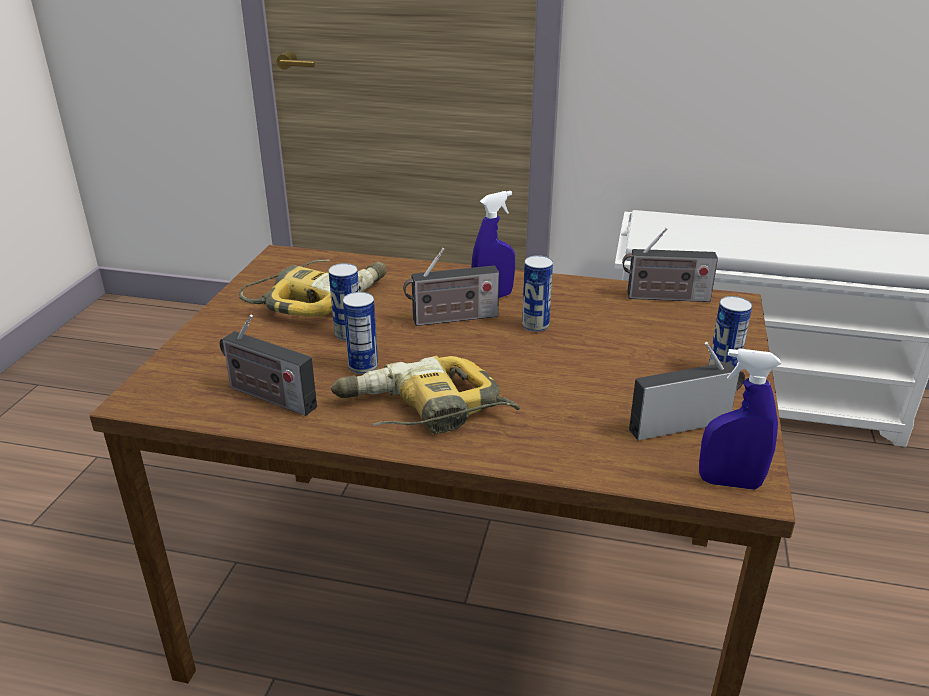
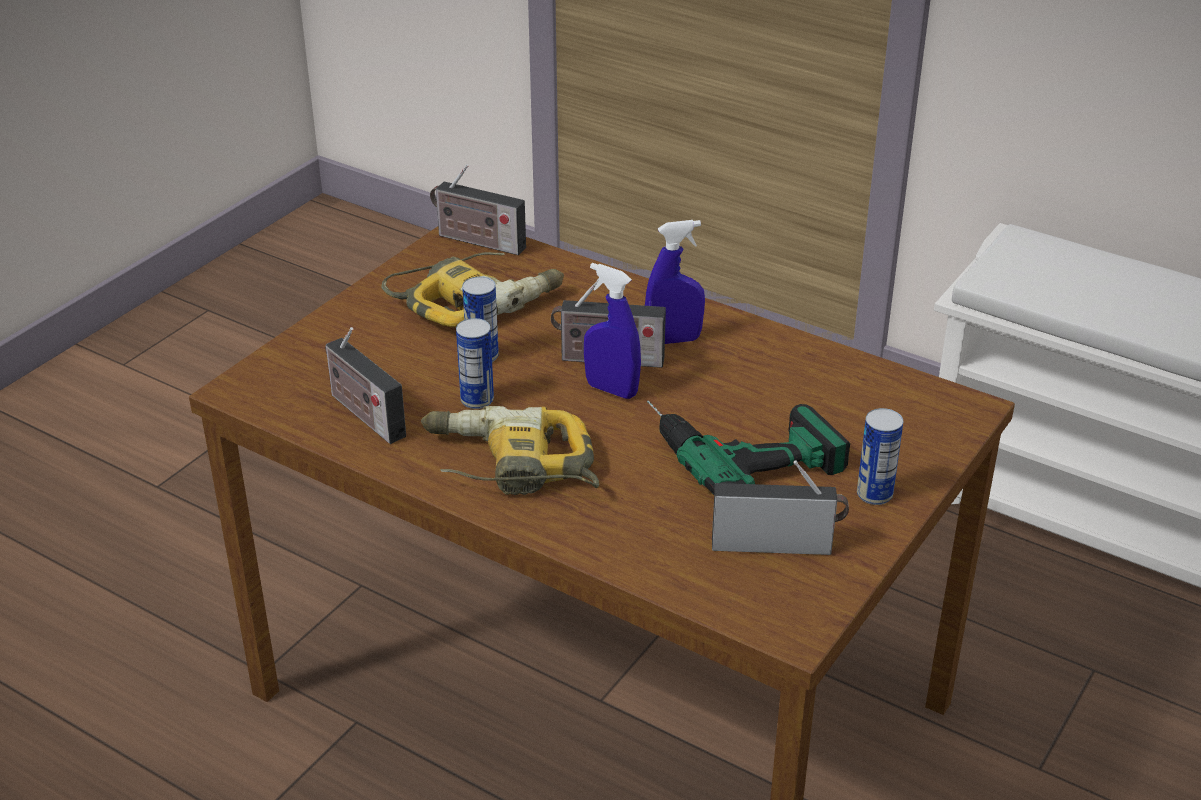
camera: 20 degrees right, 5 degrees up
can [522,255,553,332] -> none
radio [622,228,718,302] -> radio moved to [430,164,526,255]
blue spray bottle [699,348,781,490] -> blue spray bottle moved to [584,263,641,399]
none -> power drill [647,400,850,495]

